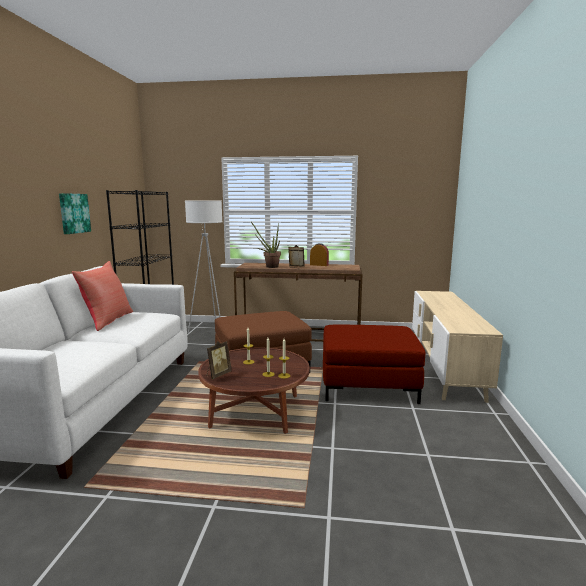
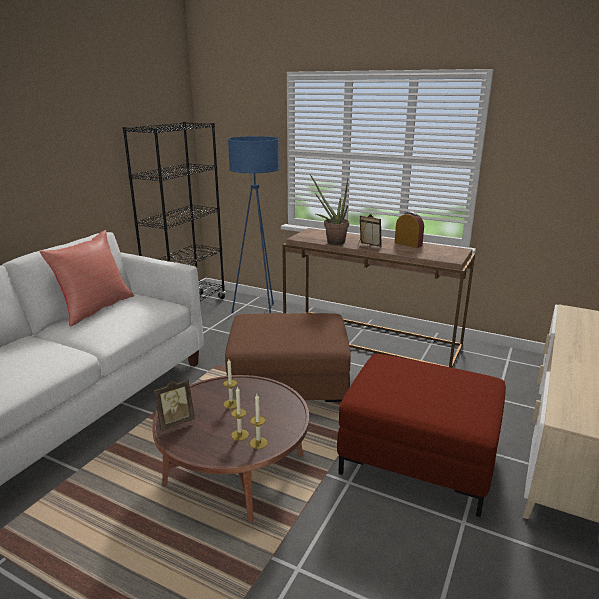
camera: 20 degrees right, 10 degrees up
picture [59,193,91,234] -> none
white floor lamp [185,200,223,333] -> blue floor lamp [228,136,279,313]

